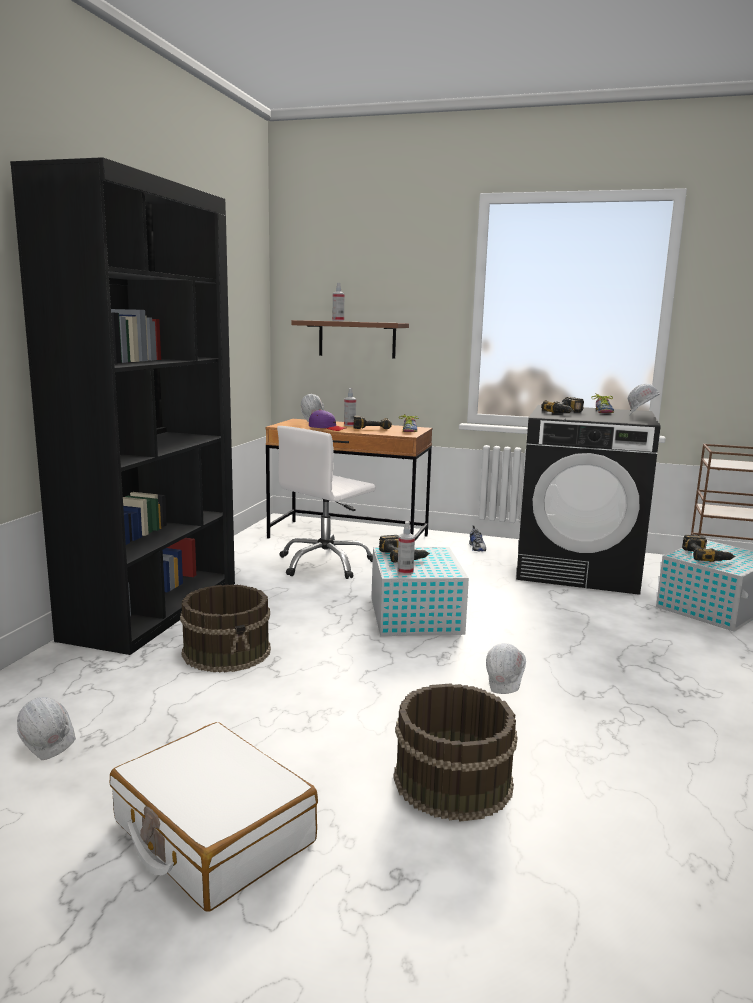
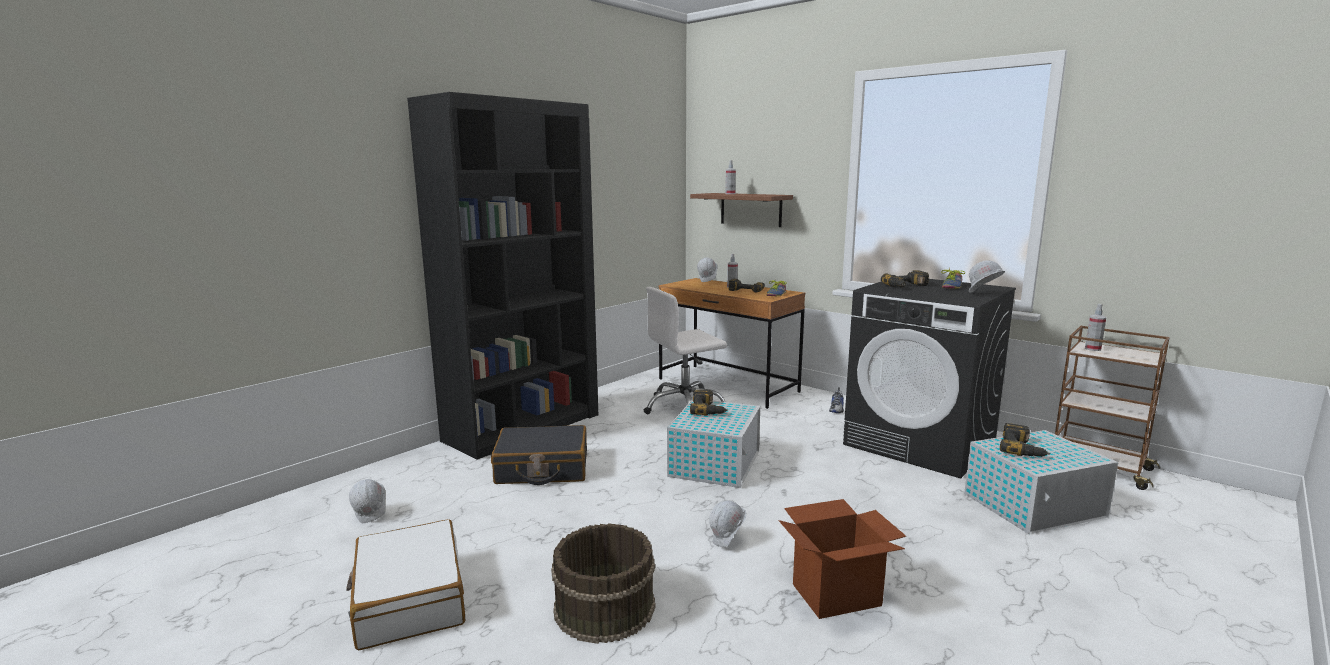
camera: 25 degrees right, 0 degrees up
brown bucket [180,584,271,673] -> black suitcase [491,425,587,485]
purple cap [309,410,346,431] -> none
spray bottle [397,521,415,575] -> spray bottle moved to [1085,304,1106,351]
none -> cardboard box [779,499,906,619]

